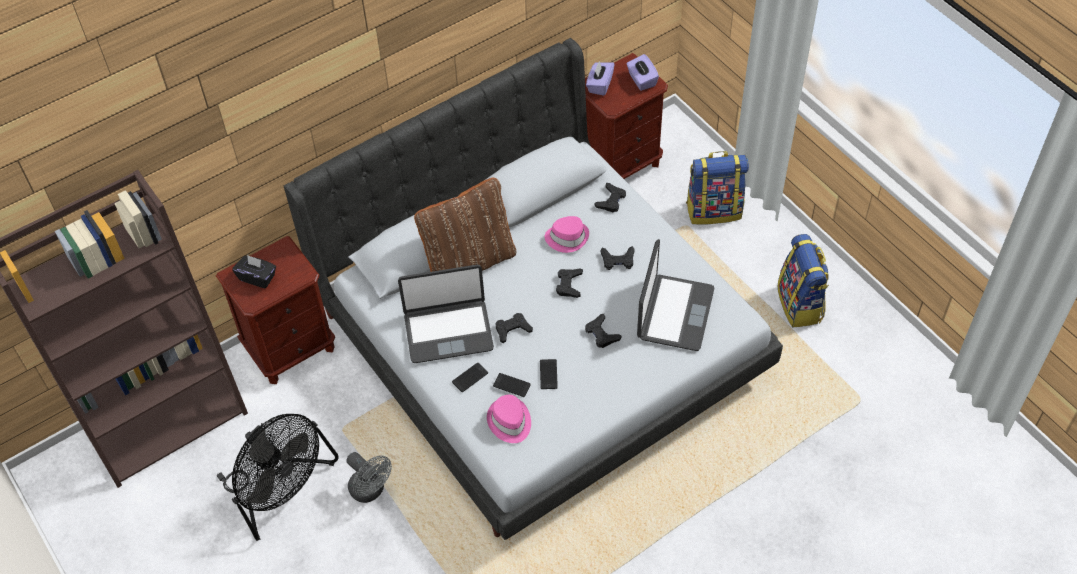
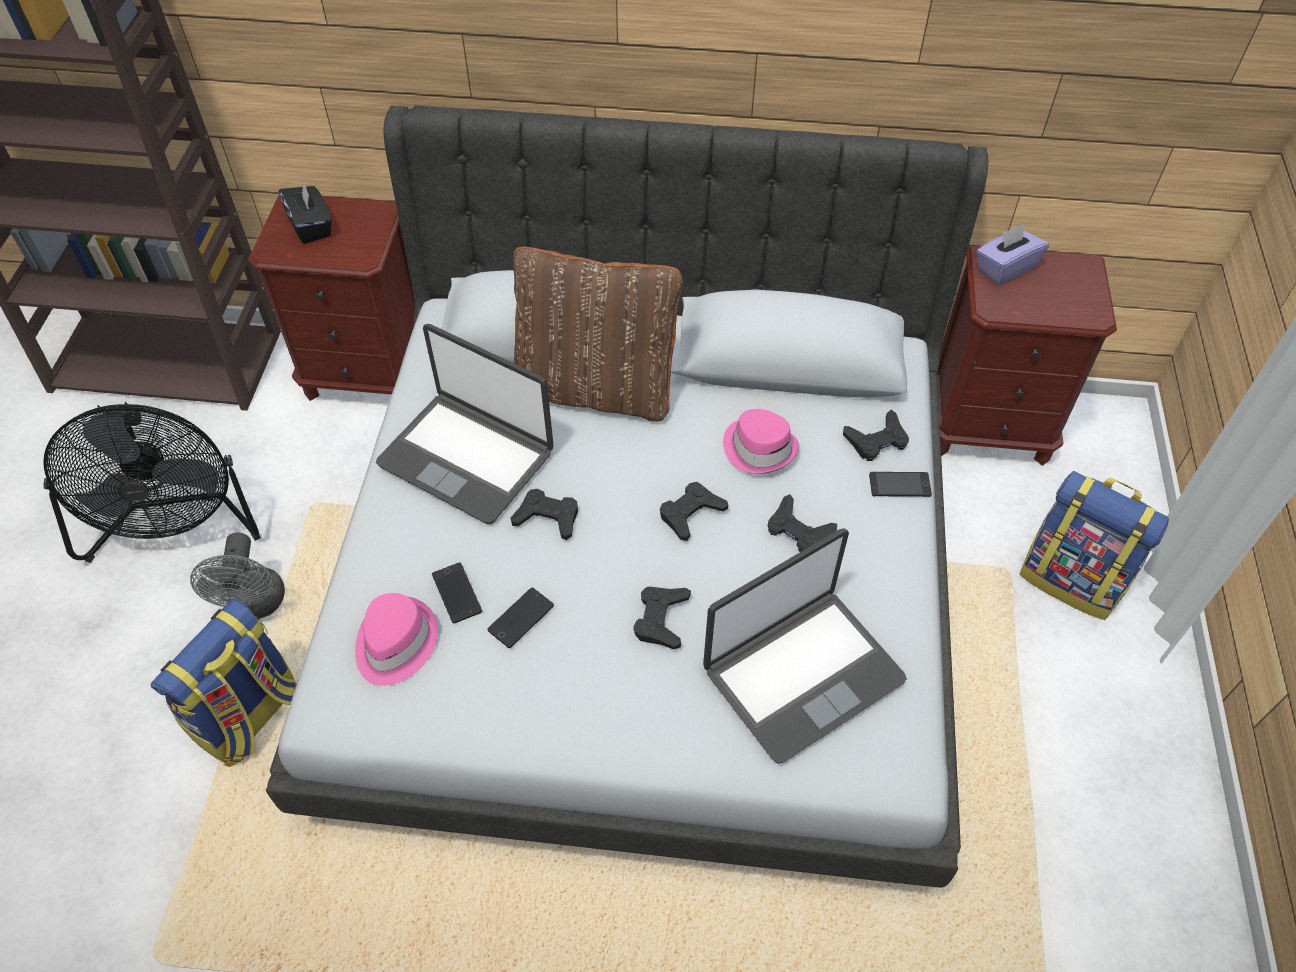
camera: 40 degrees right, 0 degrees up
phone [452,363,488,392] -> phone moved to [869,472,932,497]
purple tissue box [626,54,659,91] -> none
backpack [778,234,829,327] -> backpack moved to [151,599,298,767]

